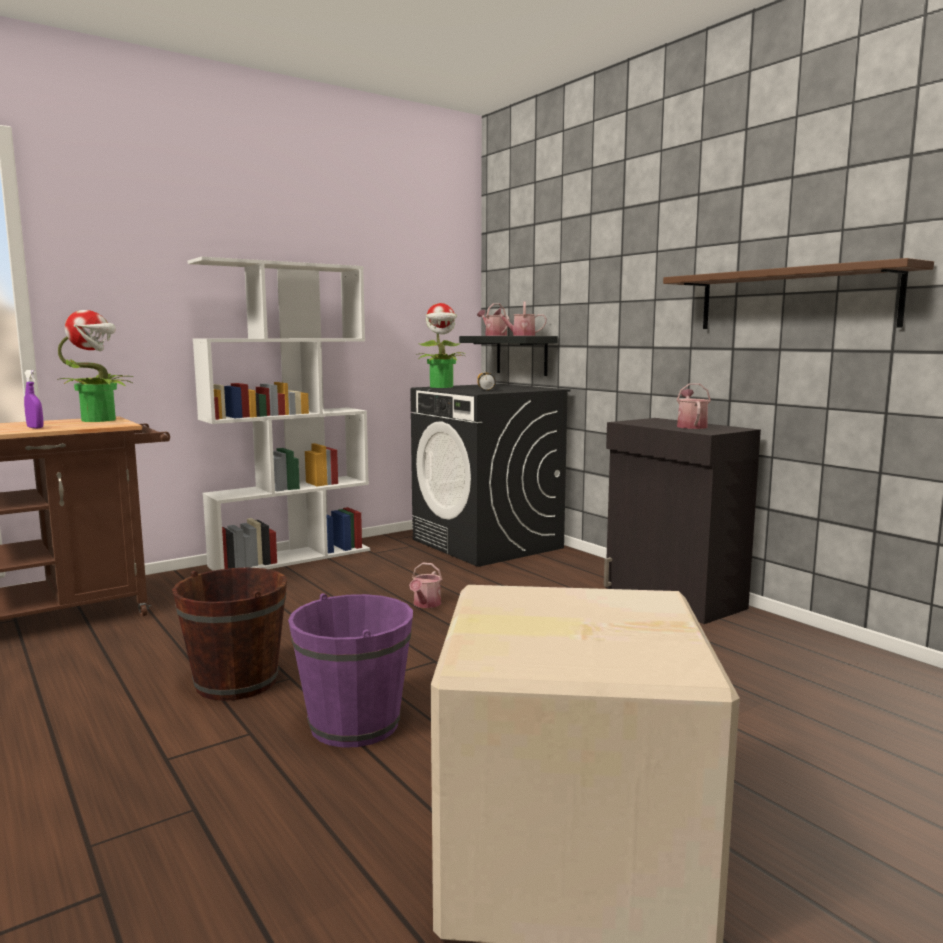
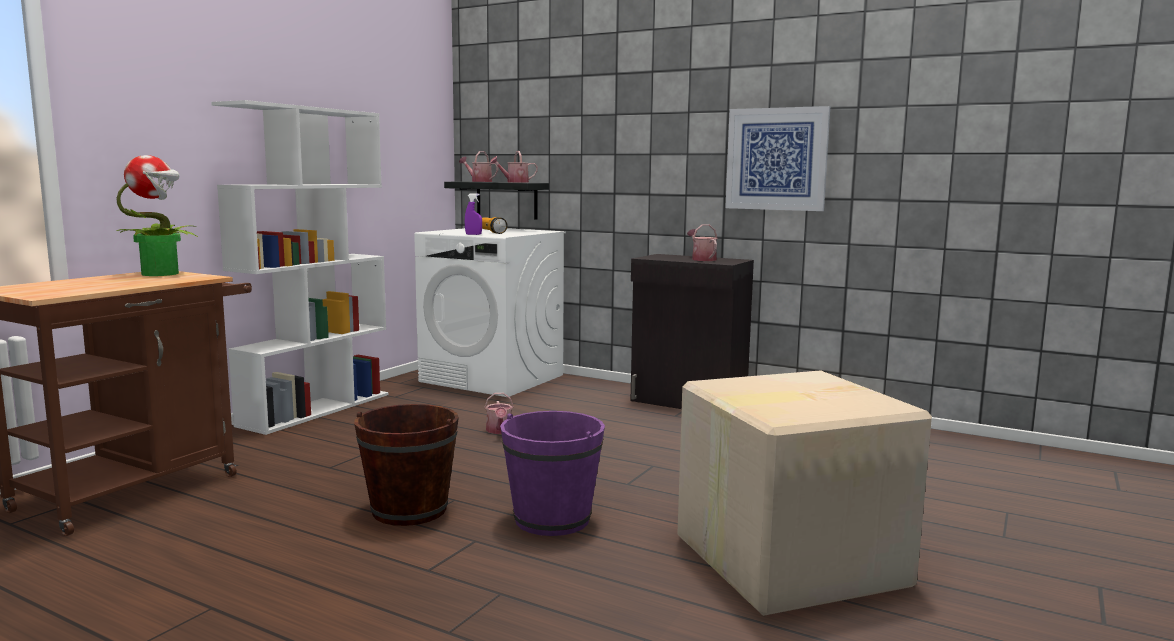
camera: 25 degrees left, 0 degrees up
purple spray bottle [24,370,43,429] -> purple spray bottle moved to [465,193,482,235]
black washing machine [410,384,570,567] -> white washing machine [414,228,566,397]
potted plant [416,303,465,388] -> none
brown shelf [663,258,934,329] -> picture [725,106,830,211]

